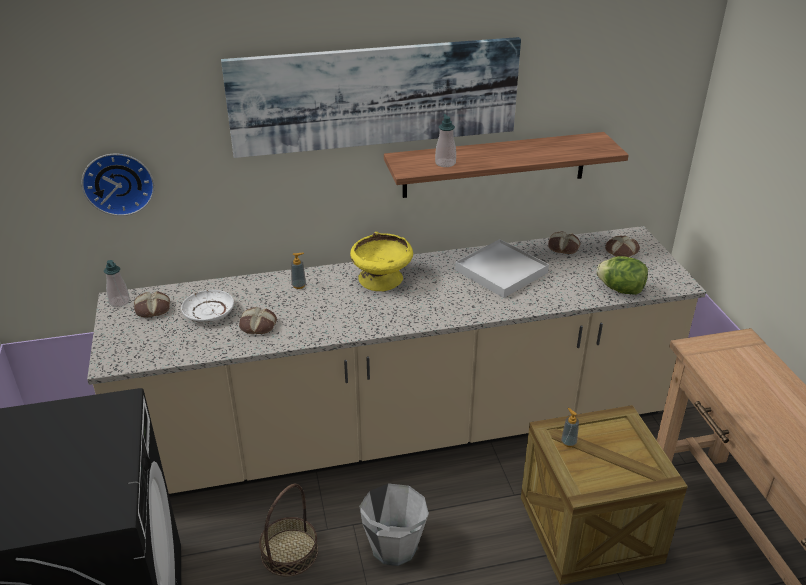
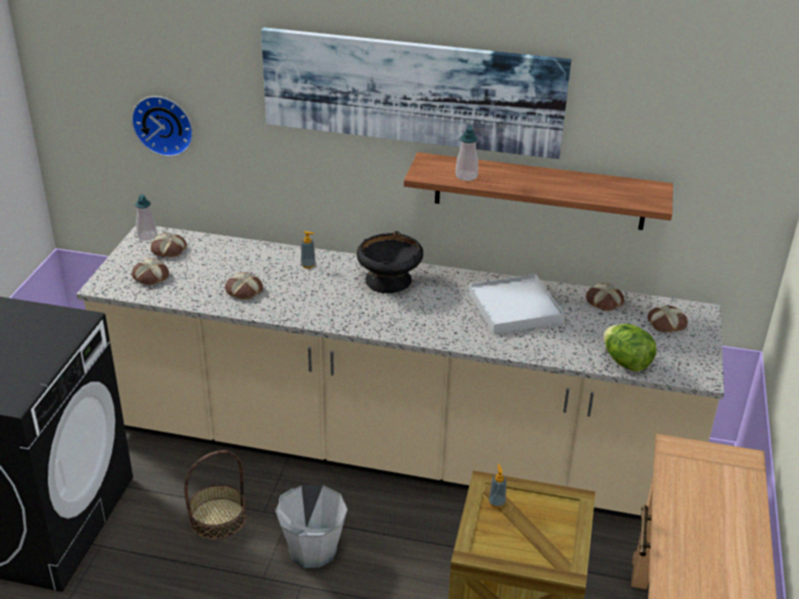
camera: 25 degrees right, 0 degrees up
white plate [181,290,234,323] -> none
yellow bowl [350,232,413,291] -> black bowl [357,231,423,293]
none -> bread [132,258,169,285]

